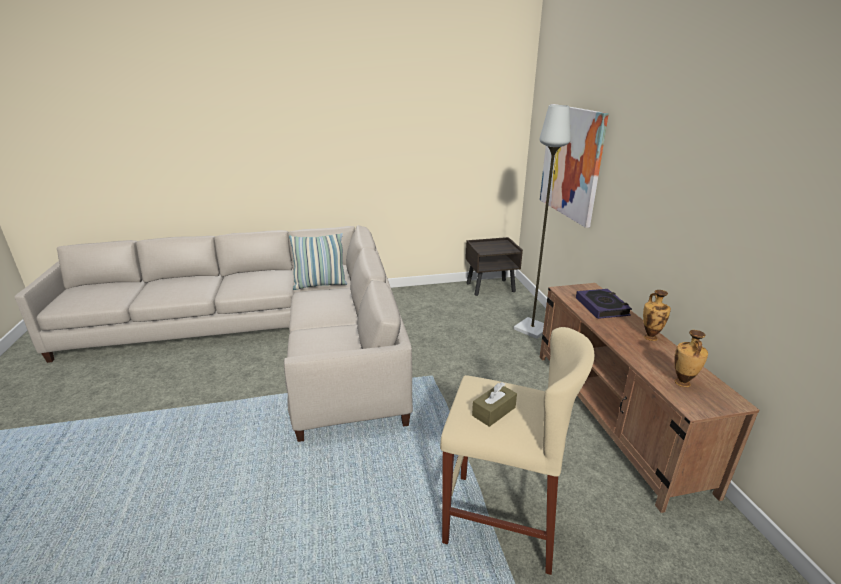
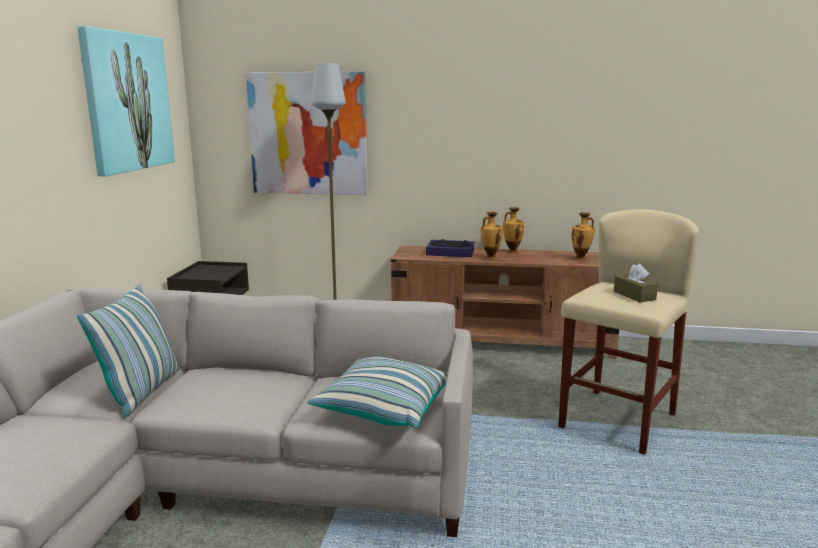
camera: 70 degrees left, 10 degrees down
none -> picture [77,26,175,176]
none -> pillow [307,357,447,428]
none -> vase [481,212,502,260]

